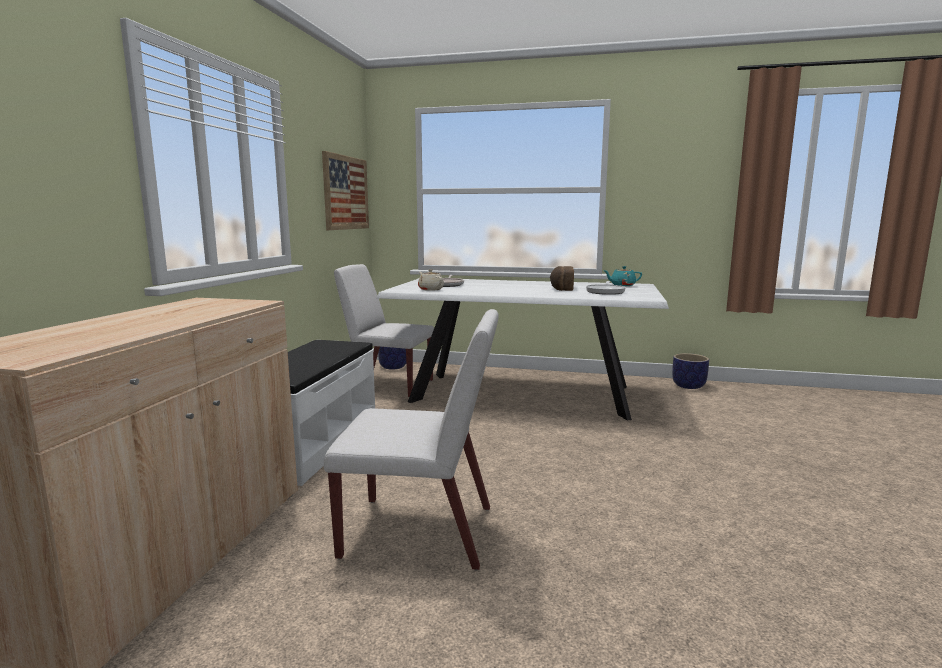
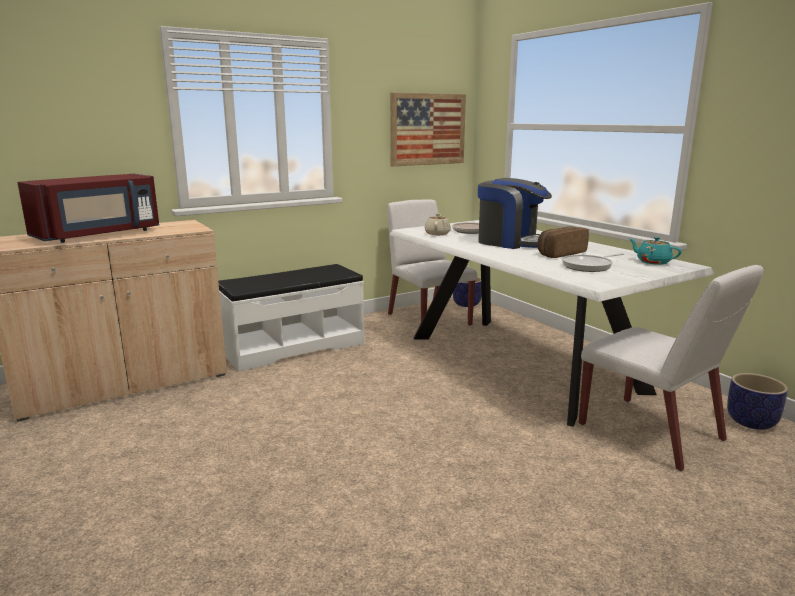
camera: 45 degrees right, 5 degrees up
white chair [323,309,499,570] -> white chair moved to [579,265,764,471]
none -> red microwave [17,174,159,243]
none -> coffee machine [478,178,552,249]

